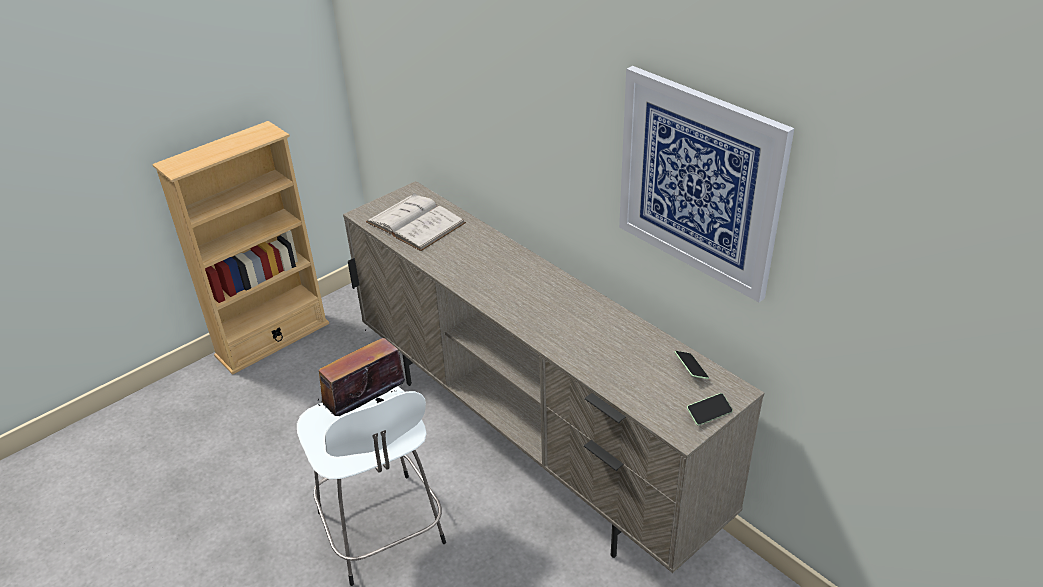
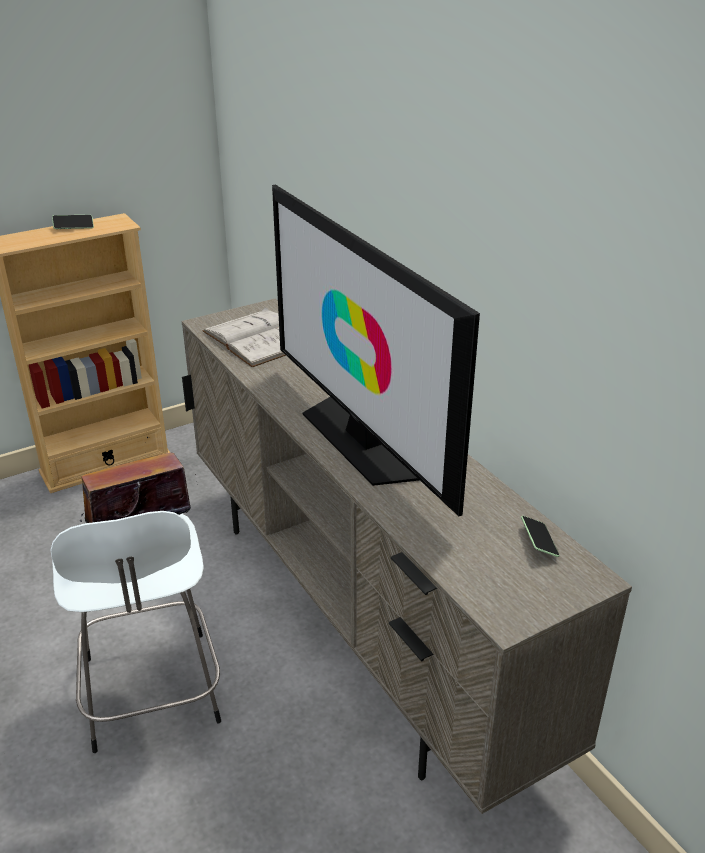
camera: 10 degrees right, 5 degrees down
picture [619,66,794,302] -> none
phone [687,393,733,426] -> phone moved to [52,215,94,229]
none -> television [272,184,480,516]

